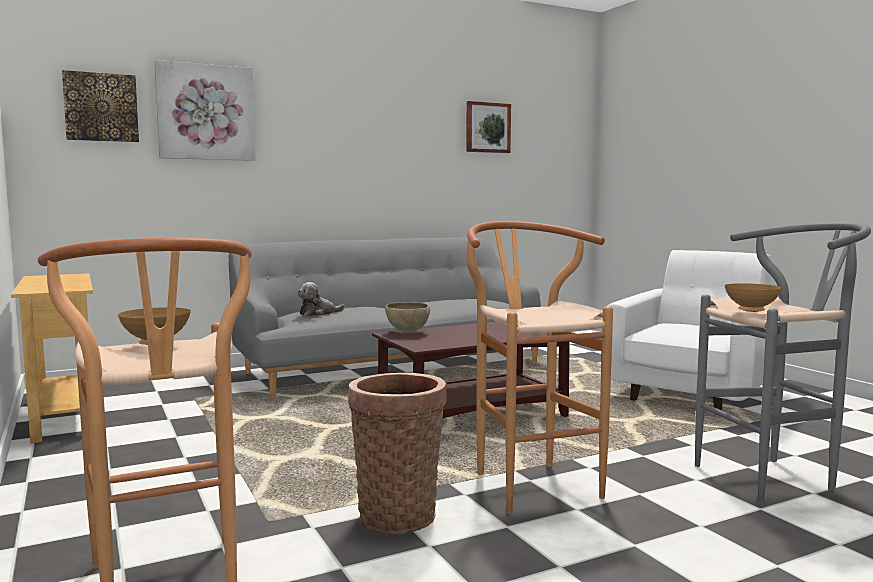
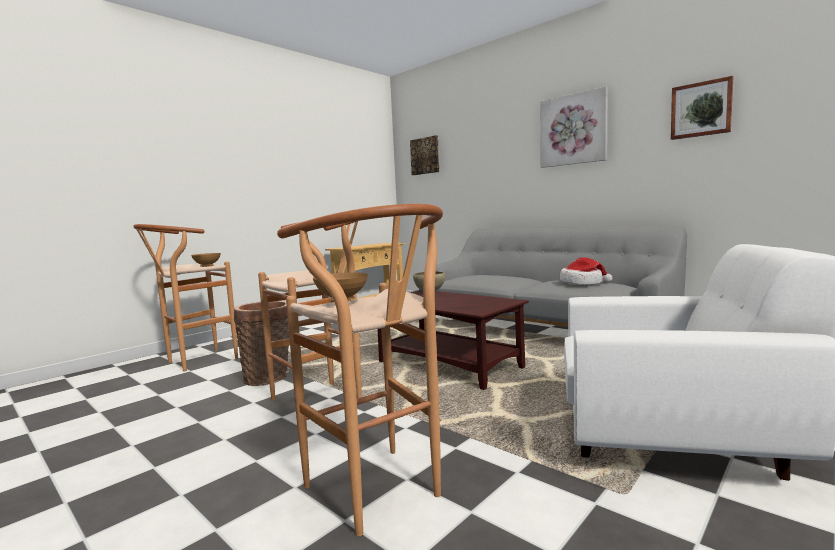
camera: 70 degrees right, 0 degrees up
picture [154,60,255,161] -> picture moved to [540,86,608,168]
plush toy [297,282,345,316] -> none
grey stool [695,222,871,505] -> brown stool [277,204,443,536]
none -> hat [560,257,613,285]

